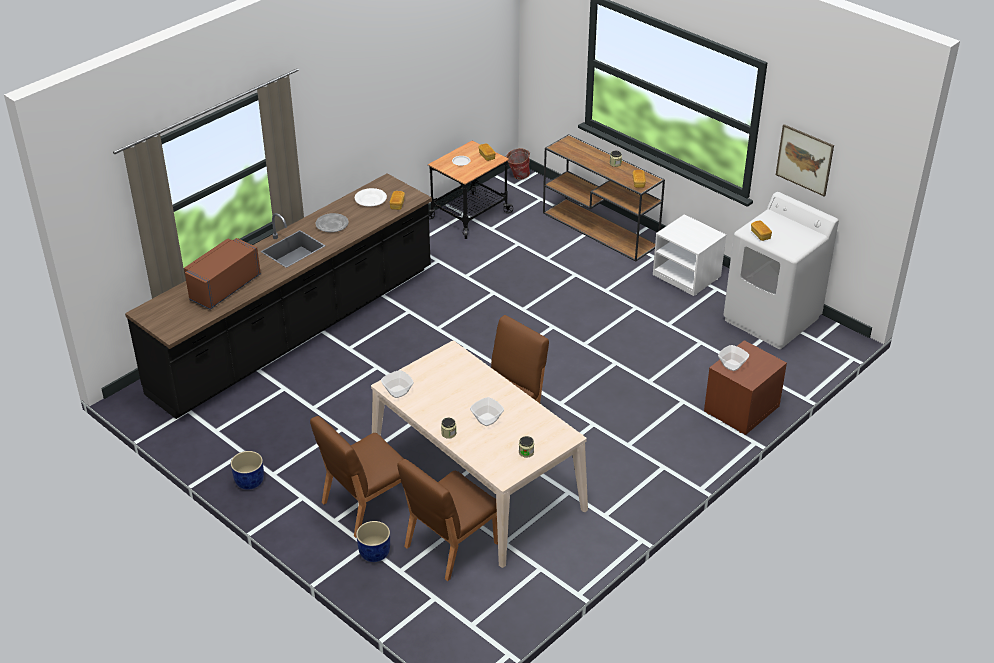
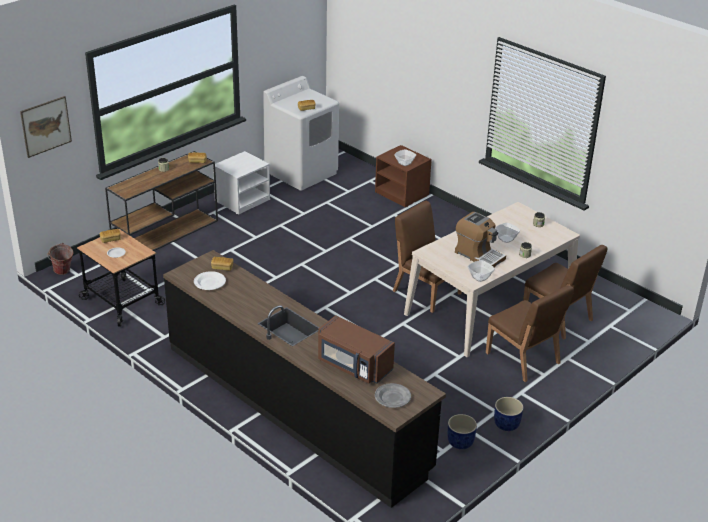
camera: 90 degrees left, 5 degrees down
grey plate [316,213,349,232] -> grey plate moved to [375,383,411,408]
blue planter [356,521,390,562] -> blue planter moved to [448,414,477,449]
picture [776,124,834,197] -> picture moved to [20,96,72,158]
none -> coffee machine [455,212,506,267]

